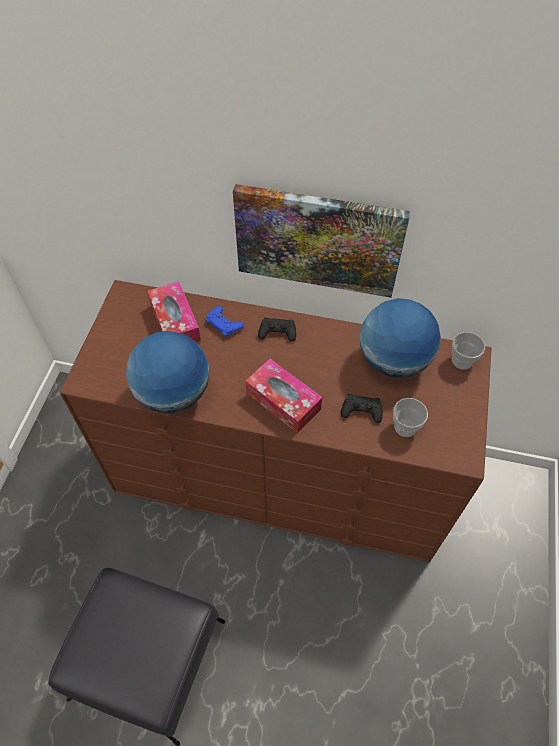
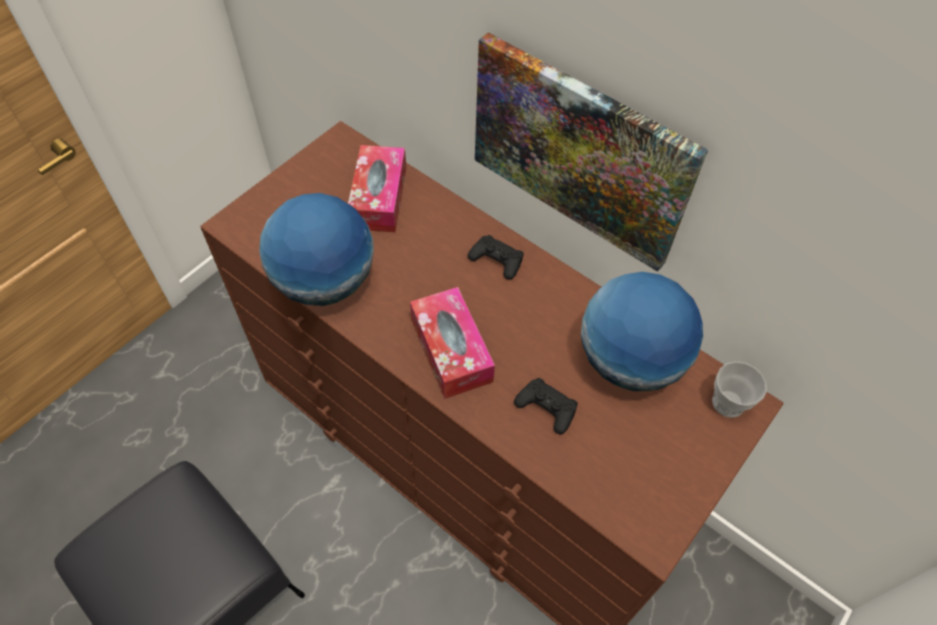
camera: 25 degrees right, 0 degrees up
blue game controller [205,306,244,337] -> none
cup [393,398,428,437] -> none

